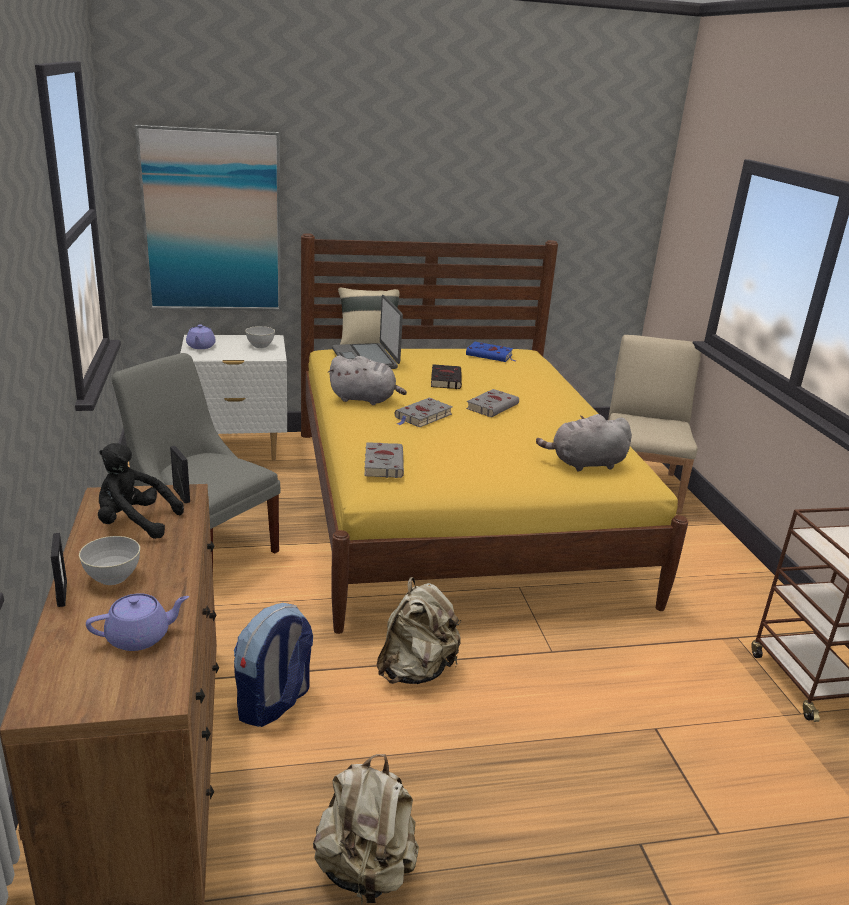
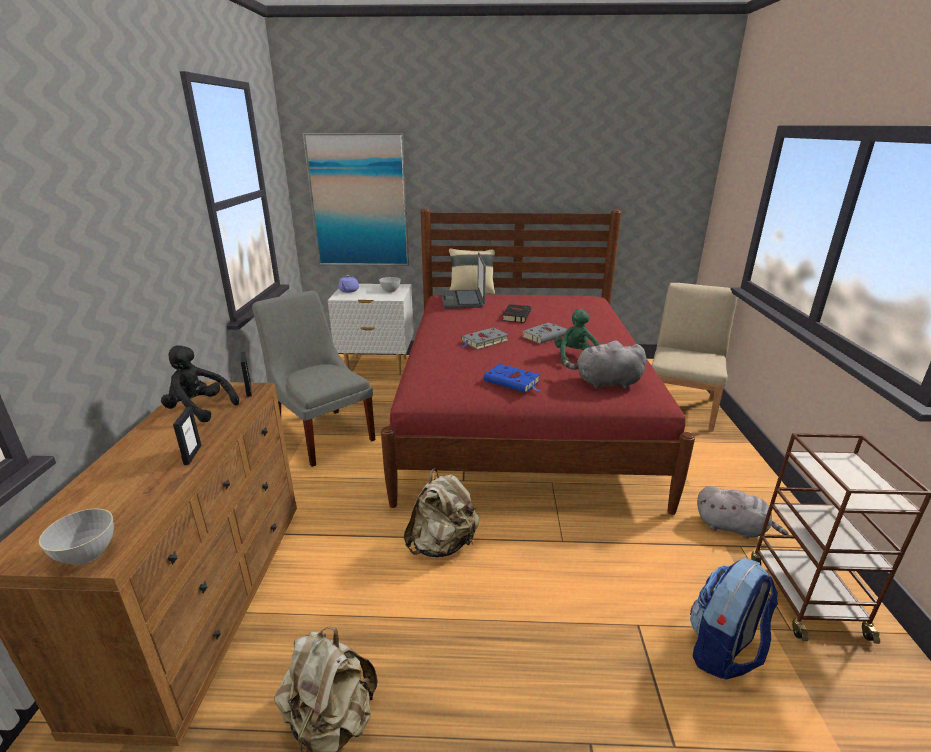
camera: 15 degrees right, 0 degrees up
picture frame [51,533,67,607] -> picture frame moved to [173,407,202,465]
grey bowl [79,536,140,585] -> grey bowl moved to [39,508,114,565]
purple teapot [86,593,189,651] -> none
backpack [234,603,313,727] -> backpack moved to [690,558,778,680]
yellow bed [301,233,688,634] -> red bed [381,208,695,515]
grey plush toy [328,355,407,405] -> grey plush toy moved to [697,486,788,539]
grey book [364,442,404,478] -> none
blue book [466,342,516,362] -> blue book moved to [484,364,541,393]
none -> green plush toy [554,309,599,365]

